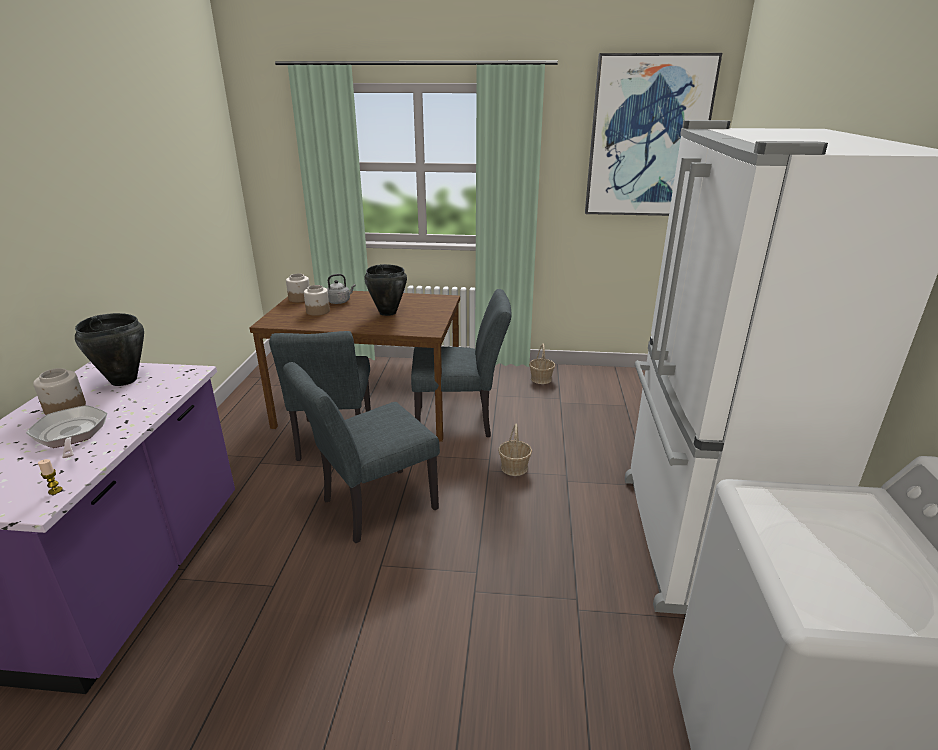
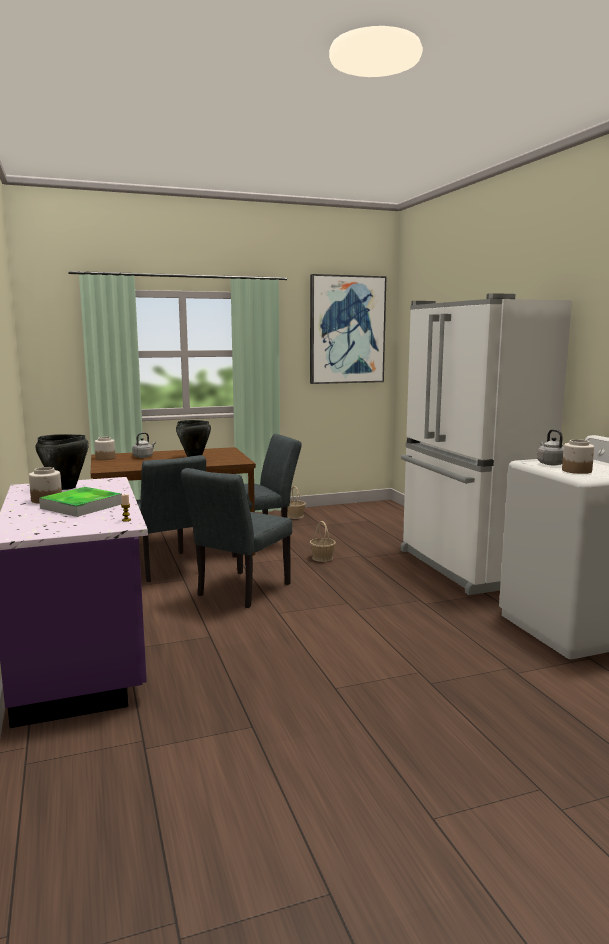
camera: 25 degrees left, 15 degrees down
frying pan [26,405,107,458] -> tray [39,487,122,517]
jar [304,285,330,316] -> jar moved to [562,439,594,474]
none -> grey kettle [537,429,564,465]

